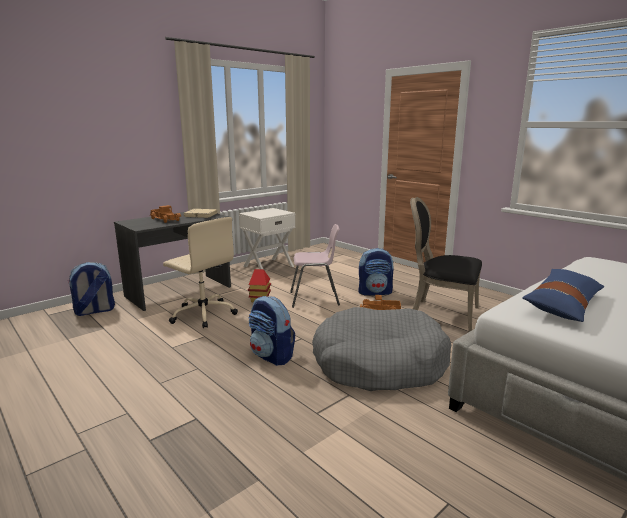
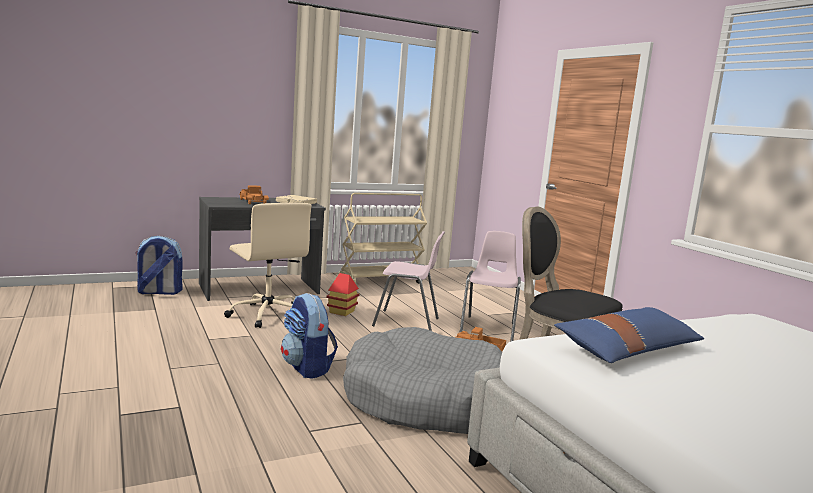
camera: 15 degrees right, 5 degrees down
white nightstand [239,208,296,269] -> beige cart [338,193,427,283]
backpack [358,248,393,295] -> pink chair [460,231,521,342]

